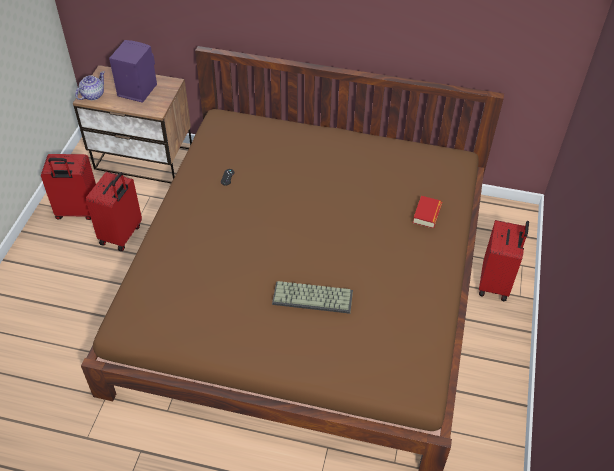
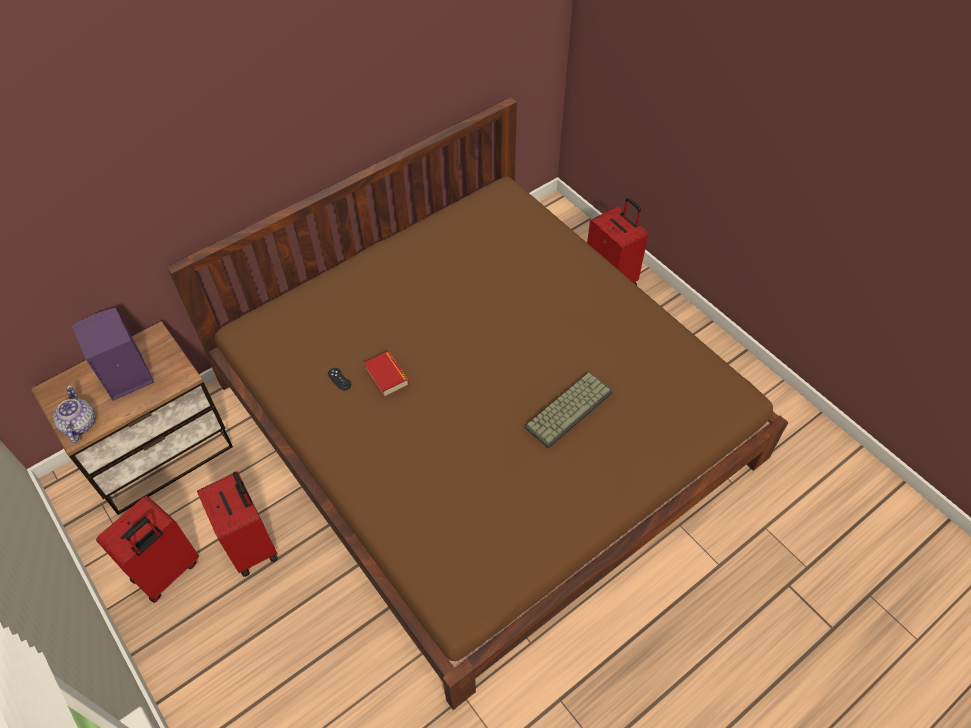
camera: 50 degrees left, 5 degrees up
book [413,196,442,228] -> book moved to [364,352,409,397]

